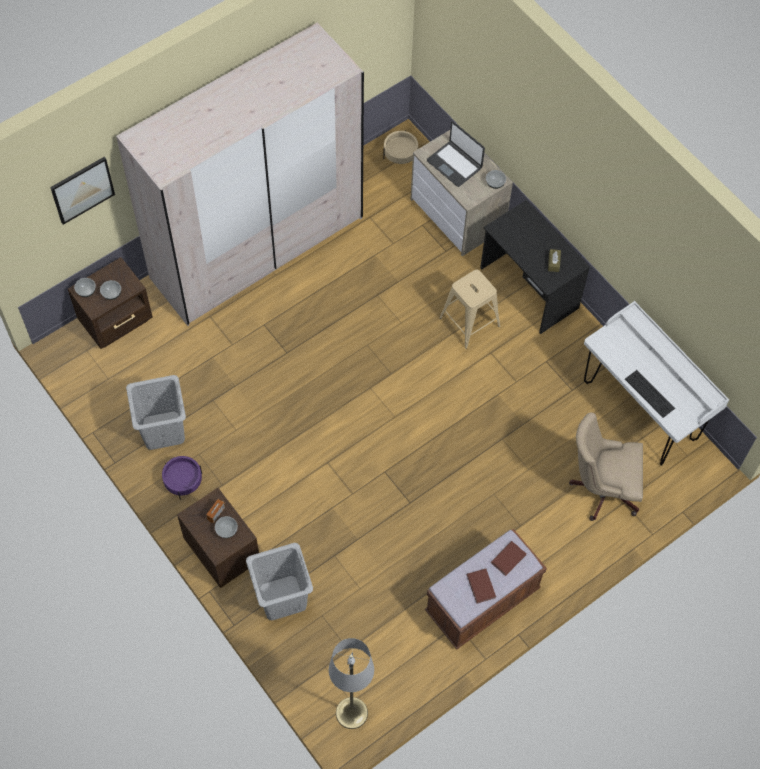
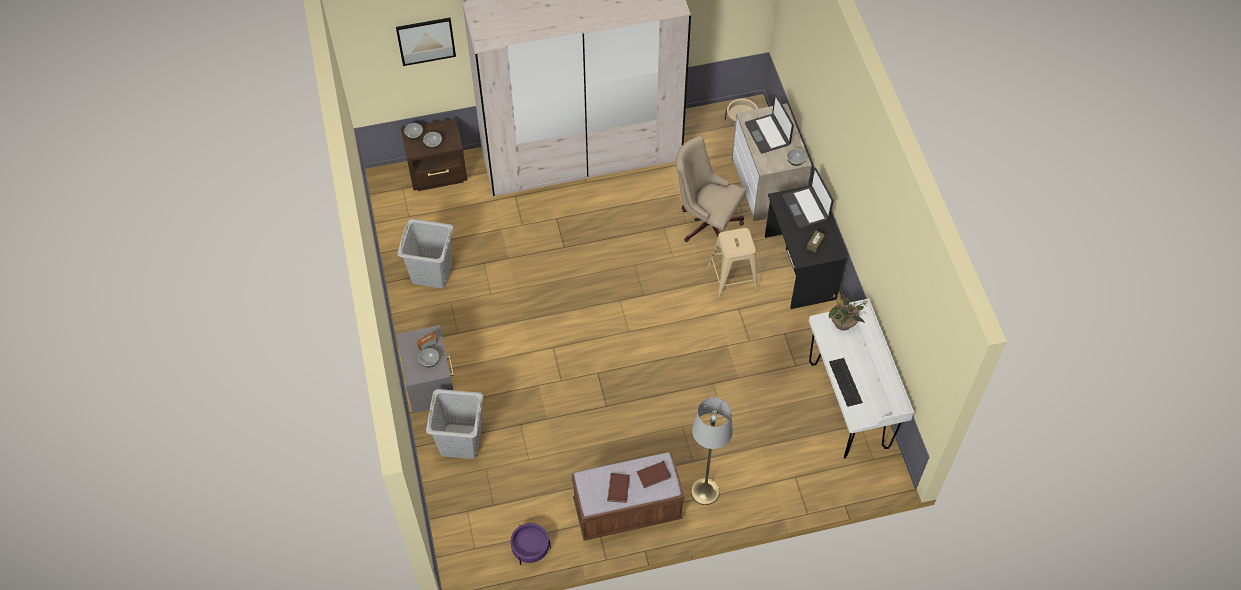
camera: 25 degrees right, 5 degrees down
purple planter [162,456,202,500] -> purple planter moved to [510,523,551,565]
brown nightstand [177,488,259,588] -> grey nightstand [396,325,454,413]
grey floor lamp [329,638,374,729] -> grey floor lamp moved to [691,397,733,505]
beige office chair [569,412,643,521] -> beige office chair moved to [676,136,746,250]
none -> laptop [782,168,833,228]
none -> potted plant [829,294,867,331]

